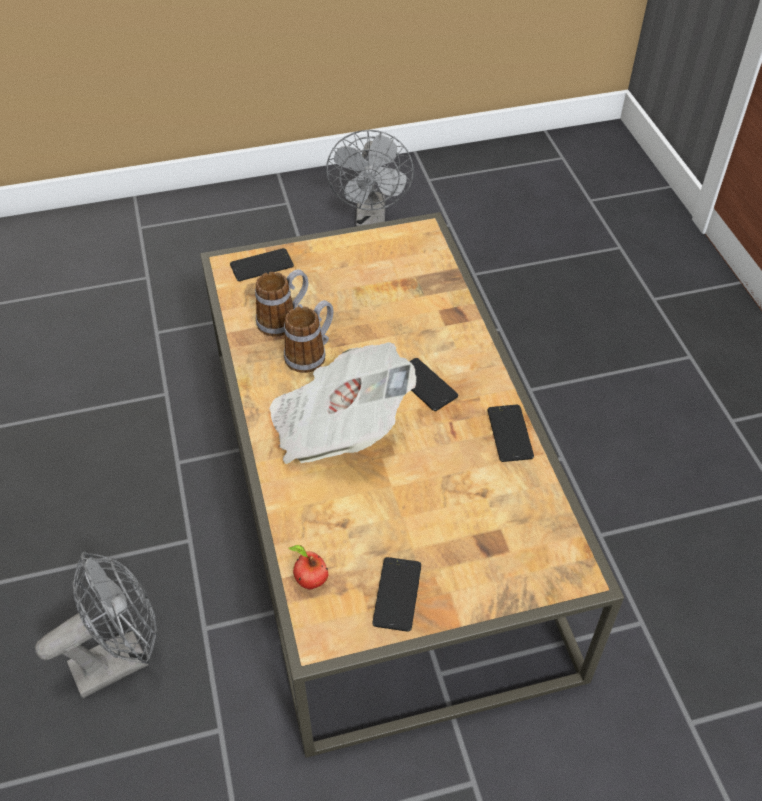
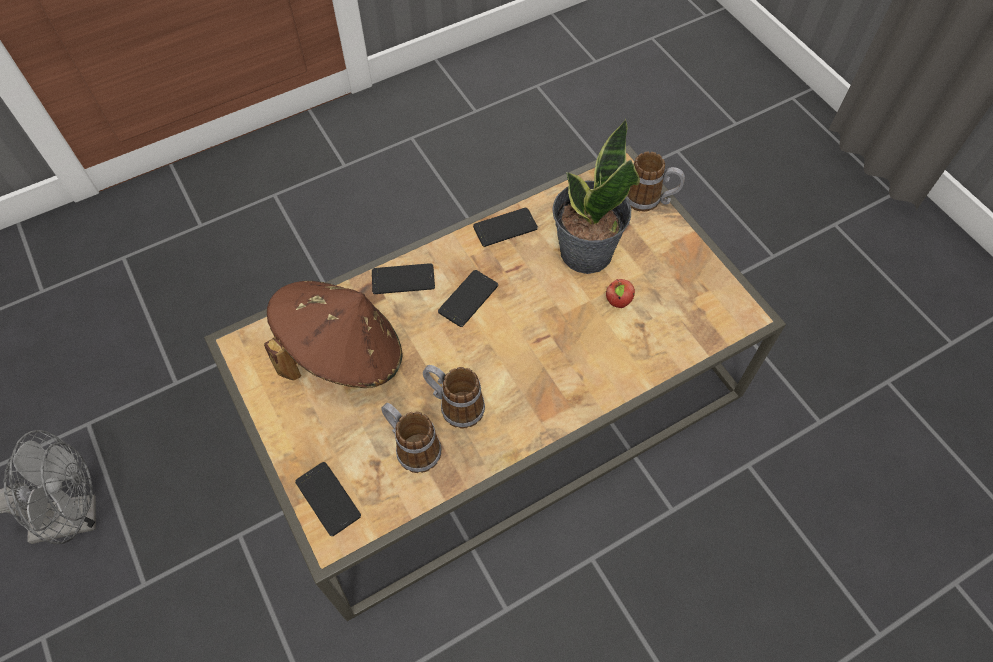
camera: 105 degrees left, 10 degrees up
grey fan [35,551,158,698] -> none
newspaper [269,342,416,464] -> none
apple [288,545,329,590] -> apple moved to [606,279,635,308]
phone [372,557,421,632] -> phone moved to [372,263,435,294]
none -> brown hat [264,281,403,388]
none -> potted plant [552,118,640,274]
none -> mug [626,151,685,212]

